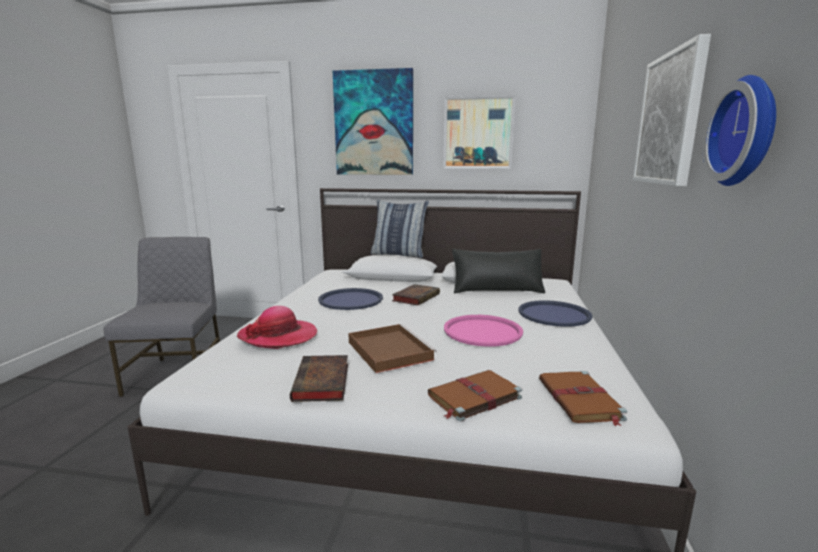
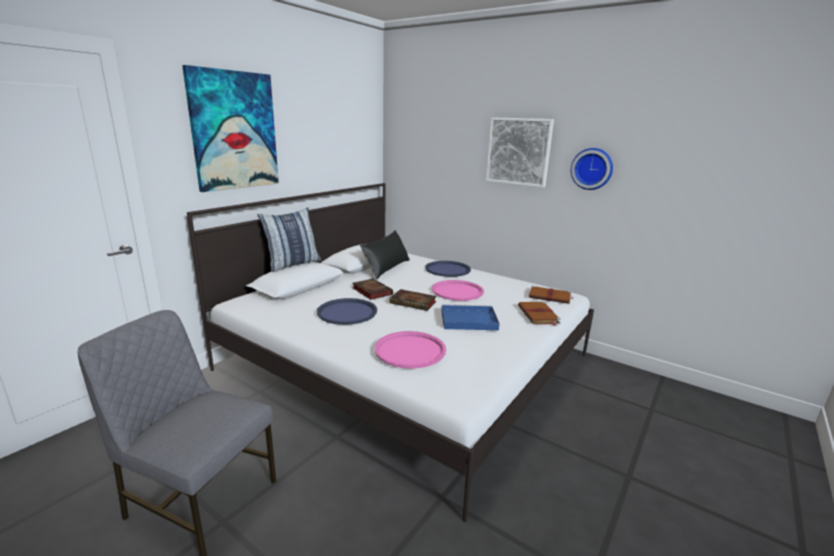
camera: 65 degrees left, 5 degrees up
hat [237,306,317,349] -> pink tray [375,331,446,369]
book [290,355,348,402] -> book moved to [390,289,437,311]
brown tray [348,324,437,373] -> blue tray [441,304,500,330]
picture [443,95,516,169] -> none

